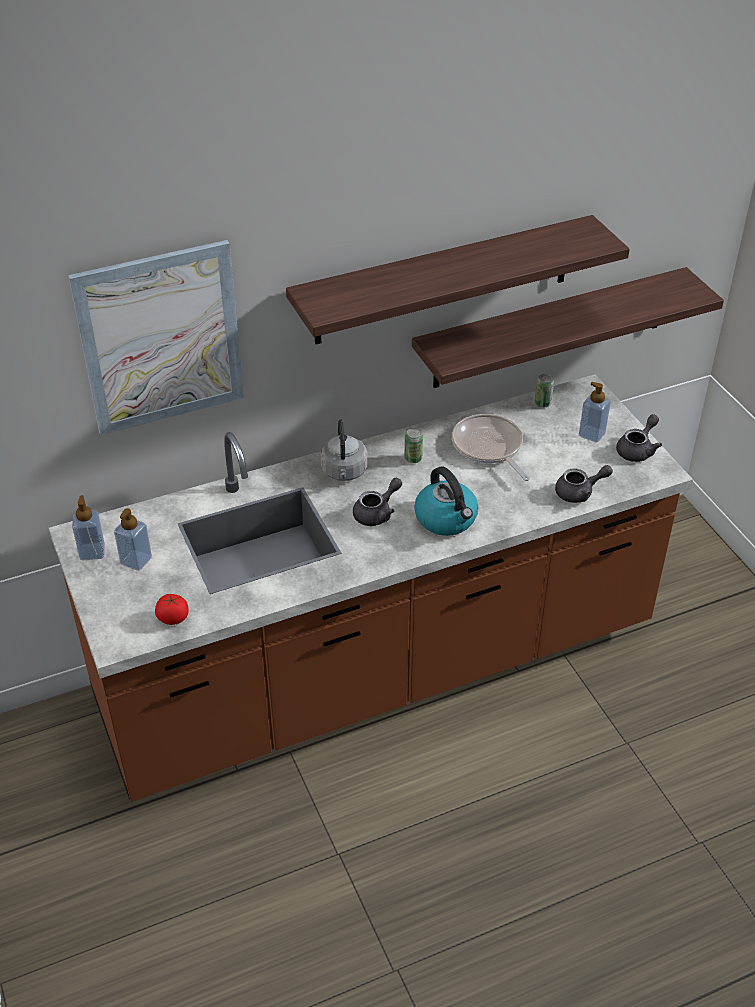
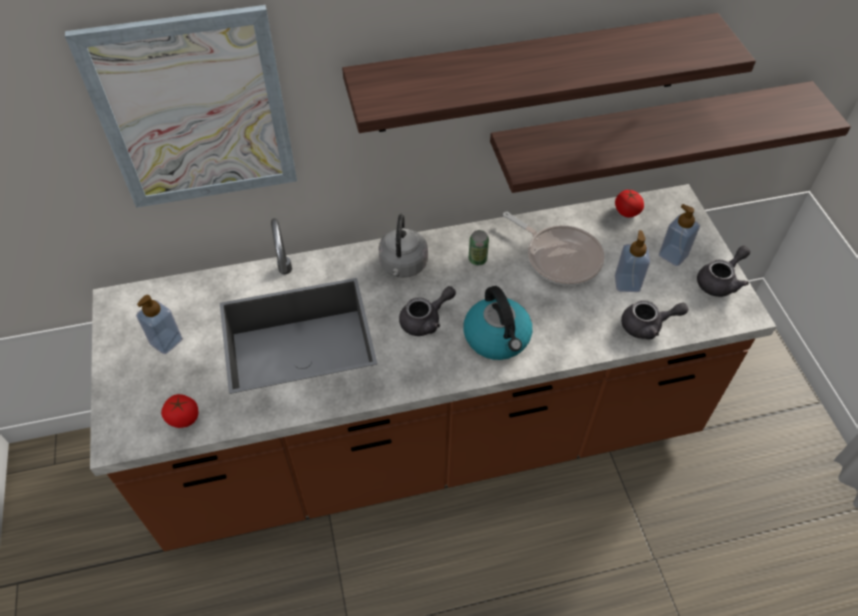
camera: 10 degrees right, 10 degrees up
soap dispenser [72,495,105,560] -> soap dispenser moved to [615,230,650,292]
frying pan [452,414,530,481] -> frying pan turned 150 degrees clockwise [503,212,605,286]
can [535,374,554,408] -> tomato [615,190,644,217]

